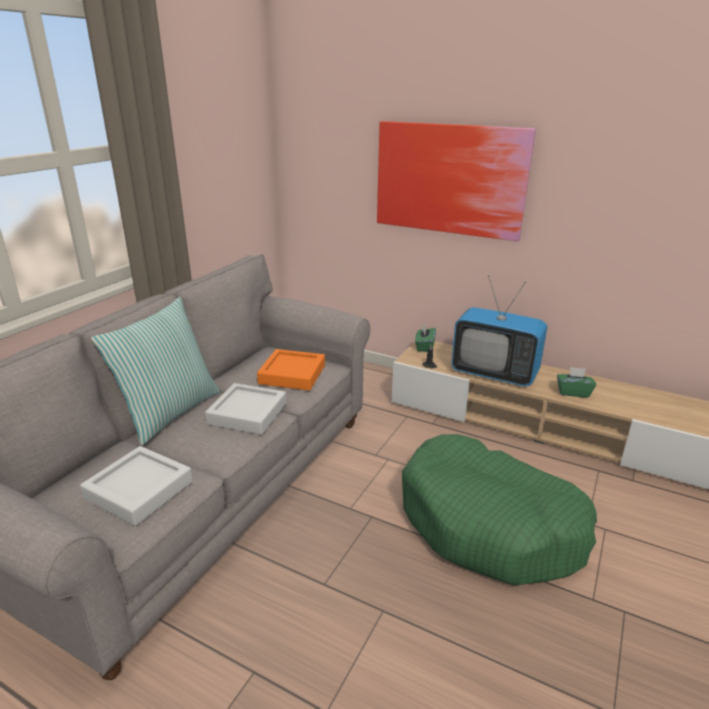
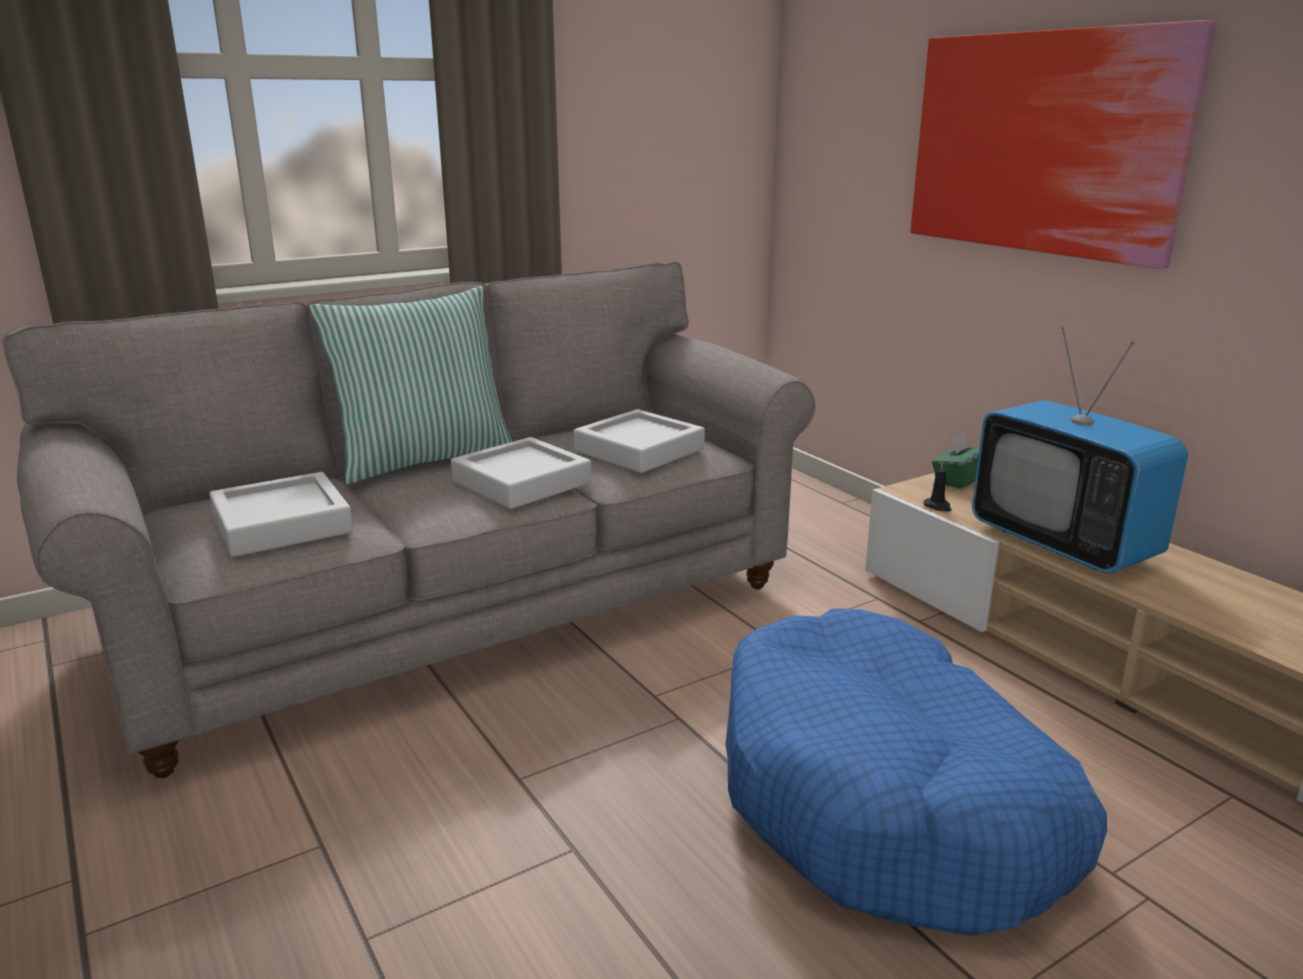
camera: 30 degrees right, 5 degrees down
orange tray [257,349,325,391] -> grey tray [573,409,705,473]
green dog bed [402,434,597,586] -> blue dog bed [725,608,1107,936]
green tissue box [557,367,596,398] -> none

